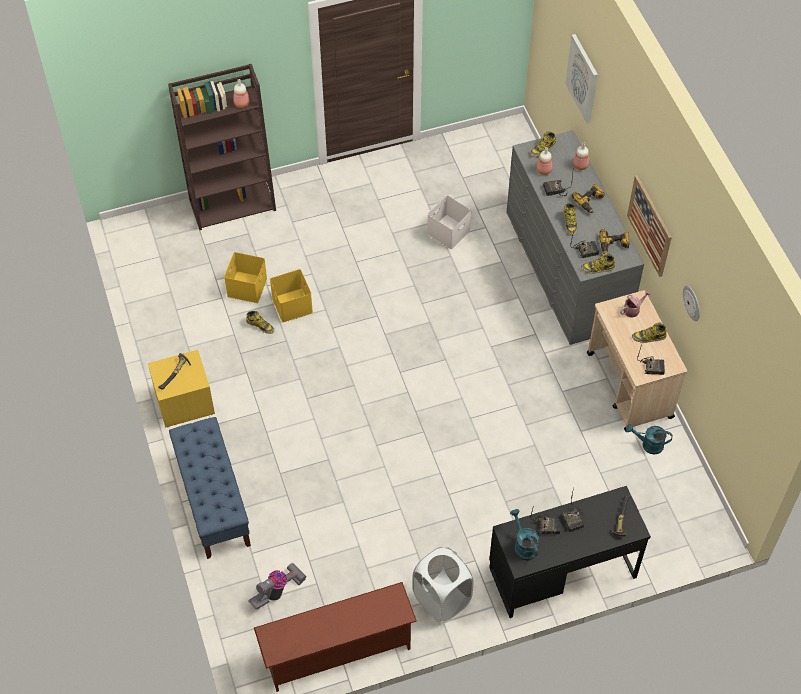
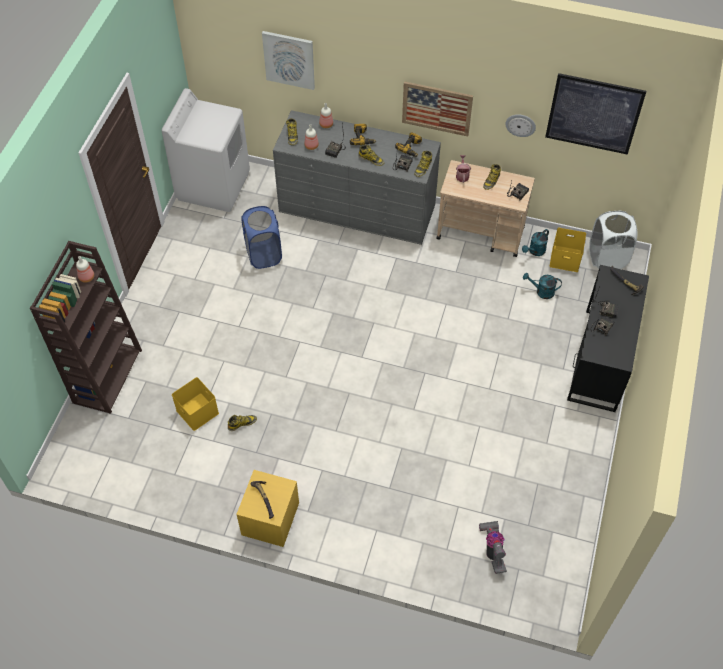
camera: 55 degrees left, 0 degrees up
blue bench [169,417,251,559] -> none
brown shoe rack [254,582,417,692] -> none
yellow storage box [270,269,313,323] -> yellow storage box moved to [550,228,586,272]
white laundry basket [412,547,474,623] -> white laundry basket moved to [589,210,637,269]
white storage box [427,195,471,250] -> blue laundry basket [241,206,282,269]
turquoise watering can [510,509,539,560] -> turquoise watering can moved to [523,273,562,299]
none -> white washing machine [162,88,250,212]
none -> picture [545,73,646,155]

